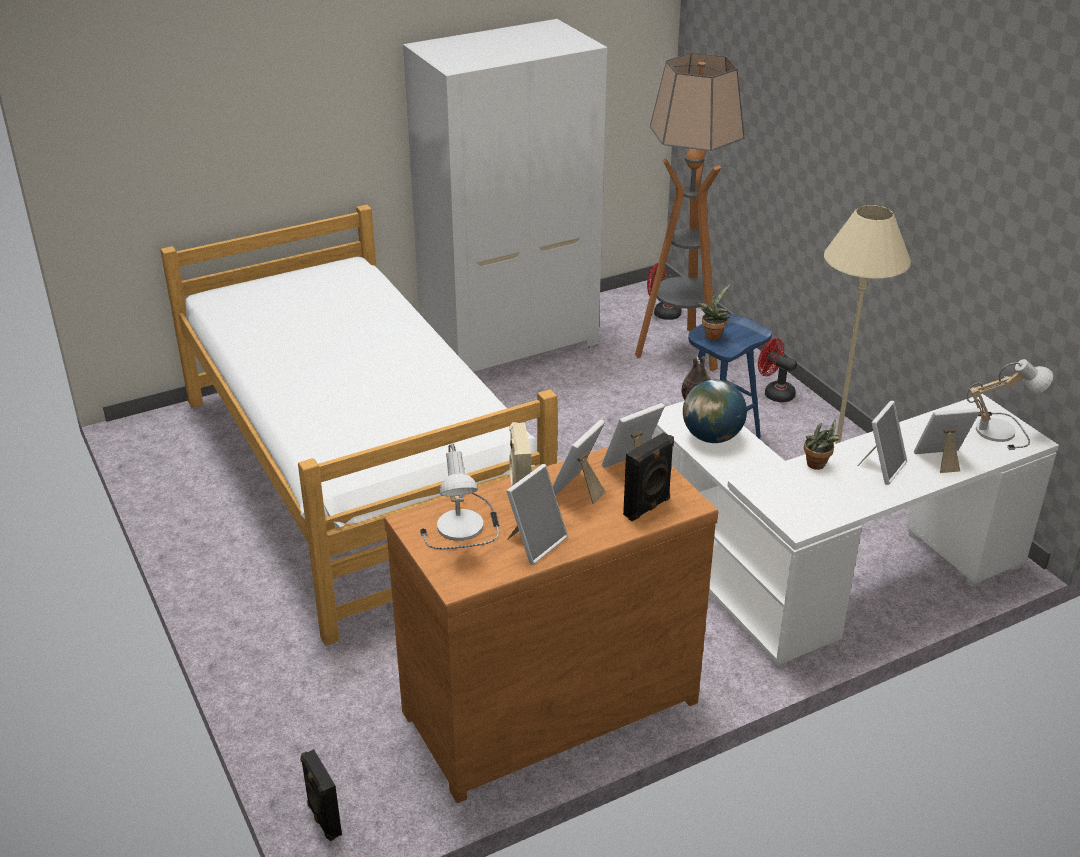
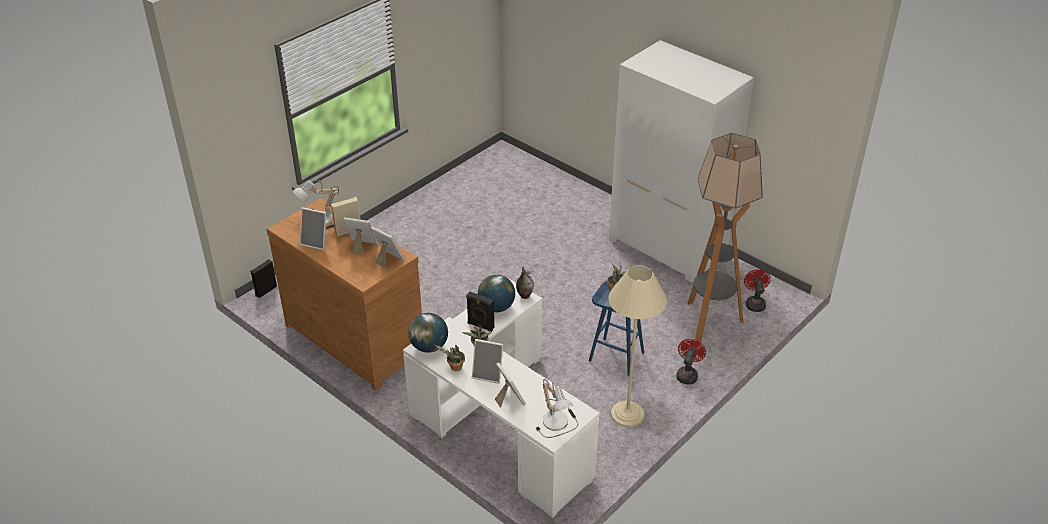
camera: 70 degrees right, 5 degrees up
bed [160,205,558,645] -> none
black speaker [623,432,674,521] -> black speaker moved to [466,292,494,332]
none -> globe [408,313,448,353]
none -> potted plant [435,345,465,371]

